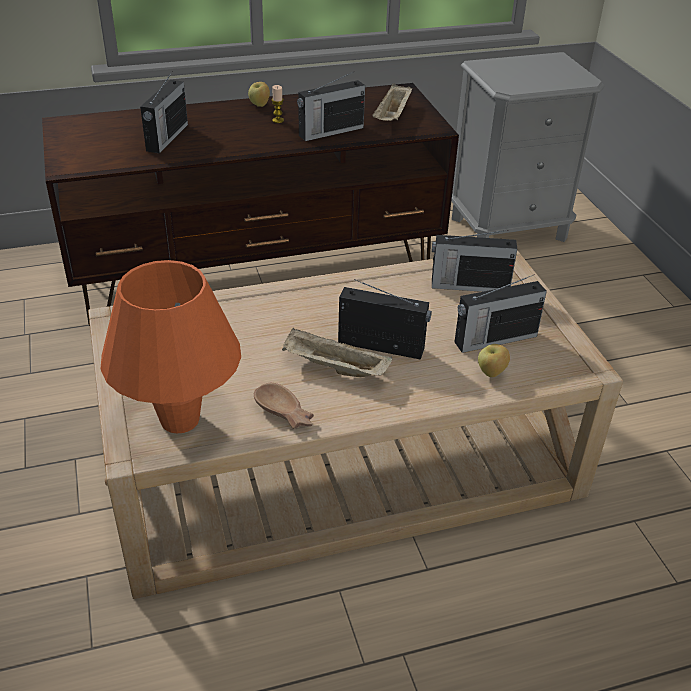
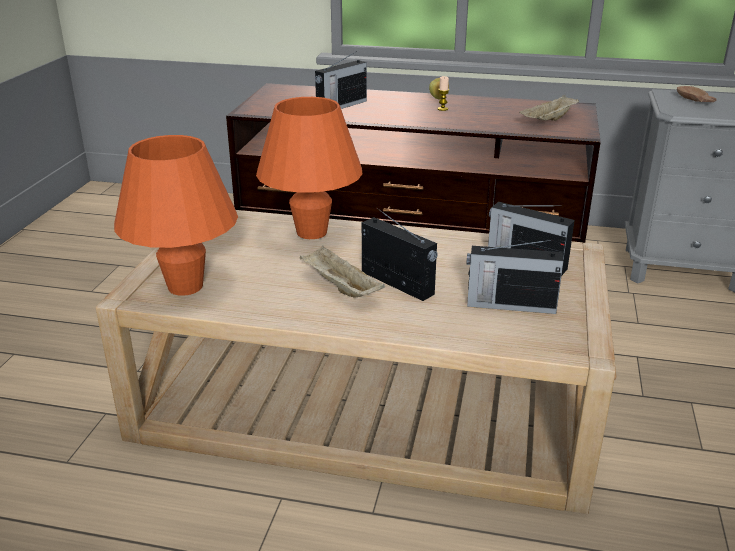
camera: 30 degrees right, 10 degrees down
brown bowl [254,383,314,429] -> brown bowl moved to [677,86,717,102]
radio [297,72,365,141] -> none
apple [478,344,510,377] -> none
none -> orange table lamp [256,97,363,239]

